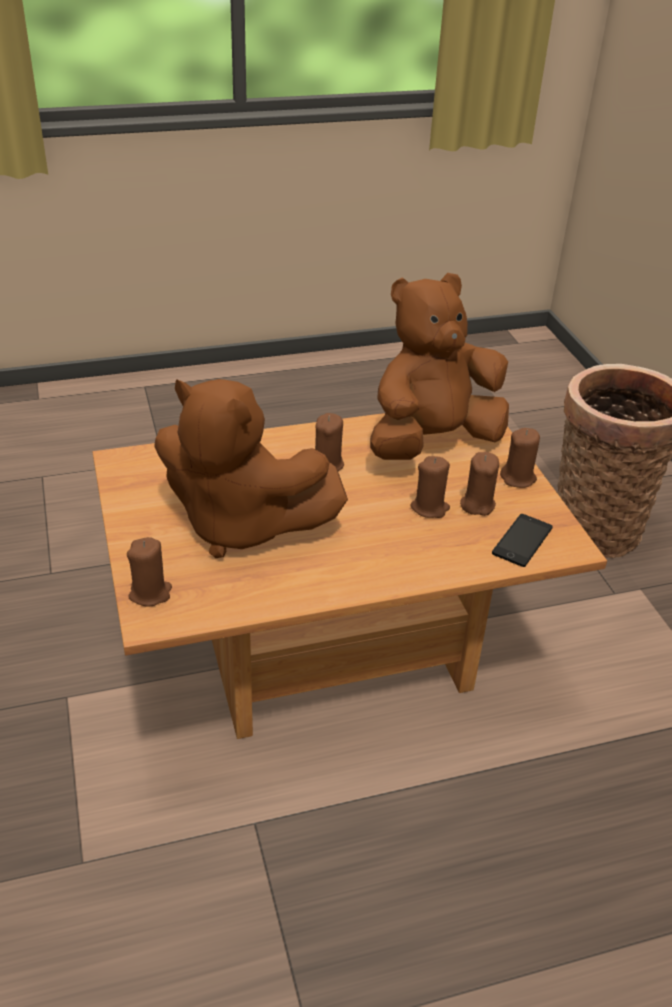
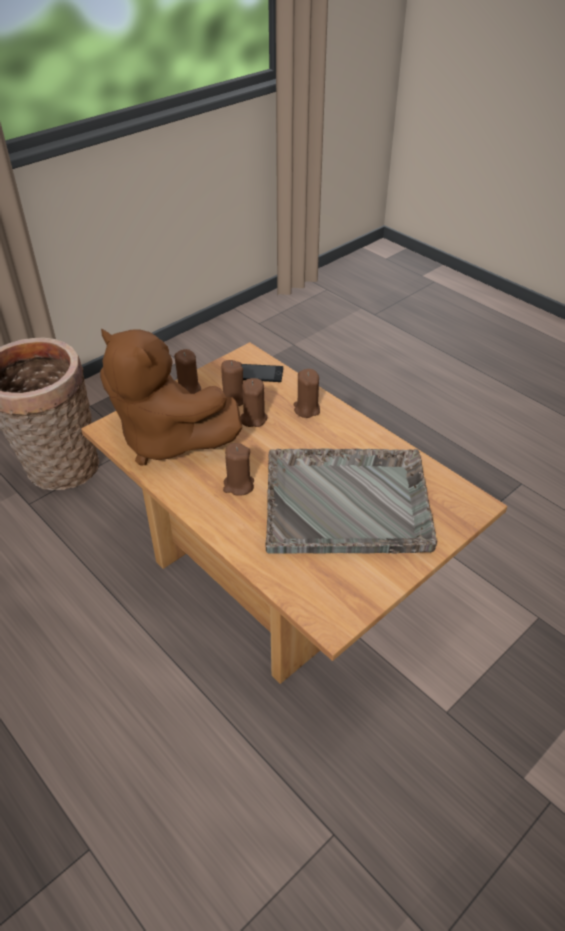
camera: 115 degrees left, 5 degrees up
brown candle [127,537,172,606] -> brown candle moved to [294,369,320,418]
brown plush toy [154,379,348,558] -> grey tray [265,449,437,554]

